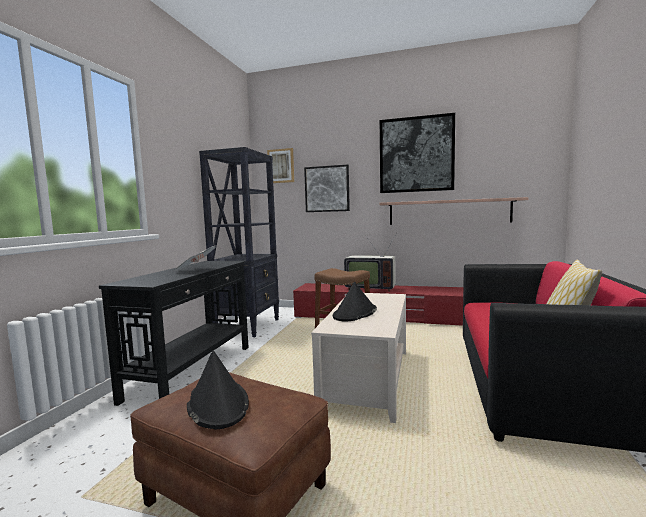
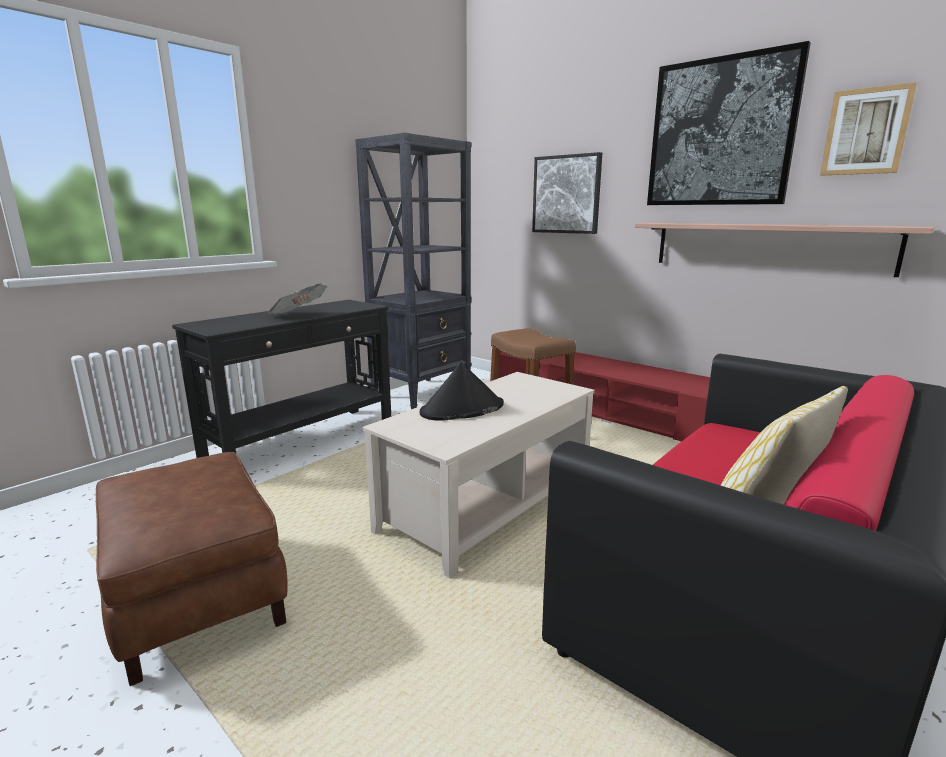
camera: 25 degrees right, 10 degrees up
black hat [187,351,249,429] -> none
picture [267,148,294,183] -> picture moved to [820,82,917,176]
television [344,234,396,291] -> none

